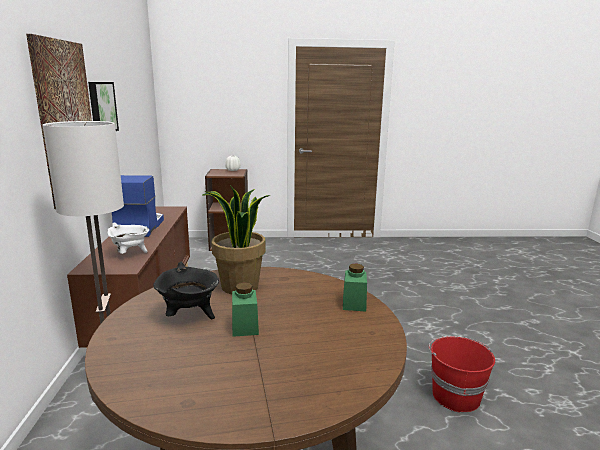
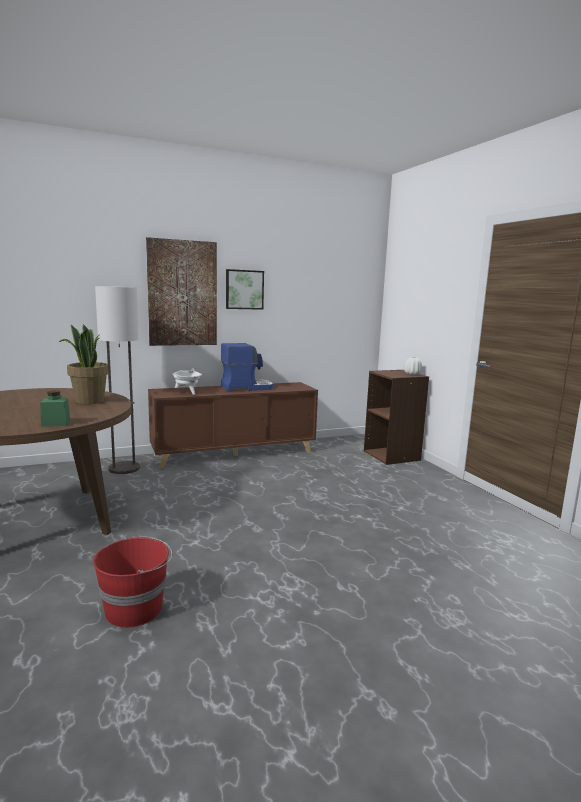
camera: 70 degrees right, 5 degrees down
black cooking pot [153,262,219,320] -> none
green jar [232,282,259,337] -> none

